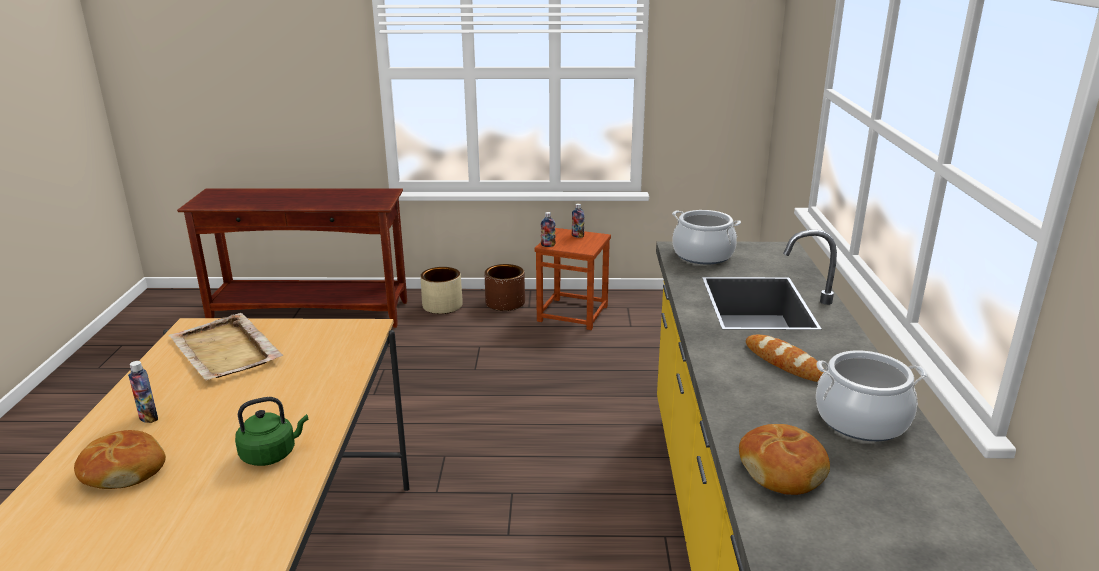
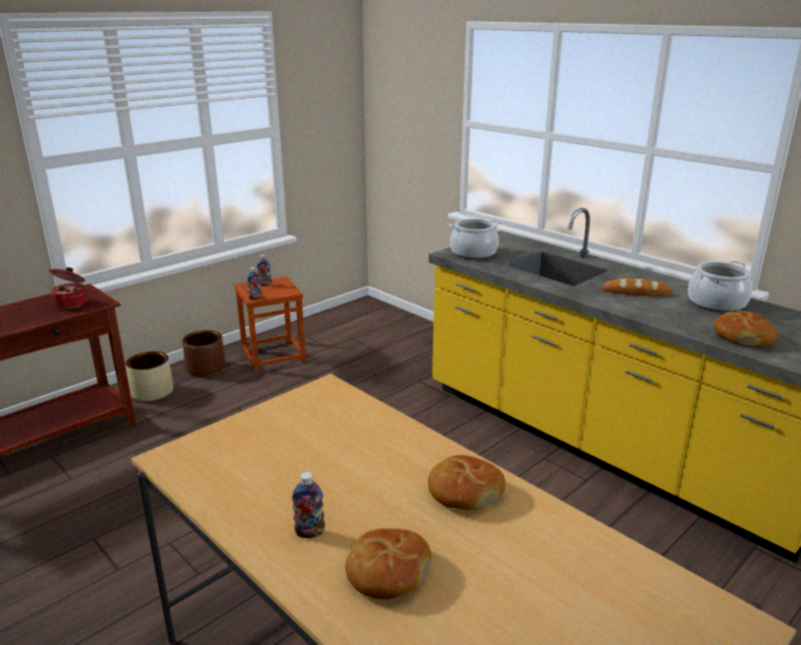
camera: 45 degrees left, 0 degrees up
beige tray [169,313,283,381] -> none
green kettle [235,397,308,466] -> bread [428,455,506,510]
none -> cooking pot [49,267,86,309]

